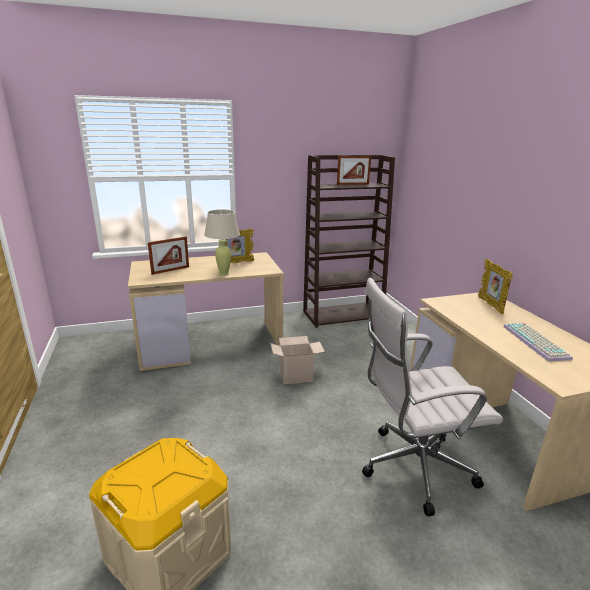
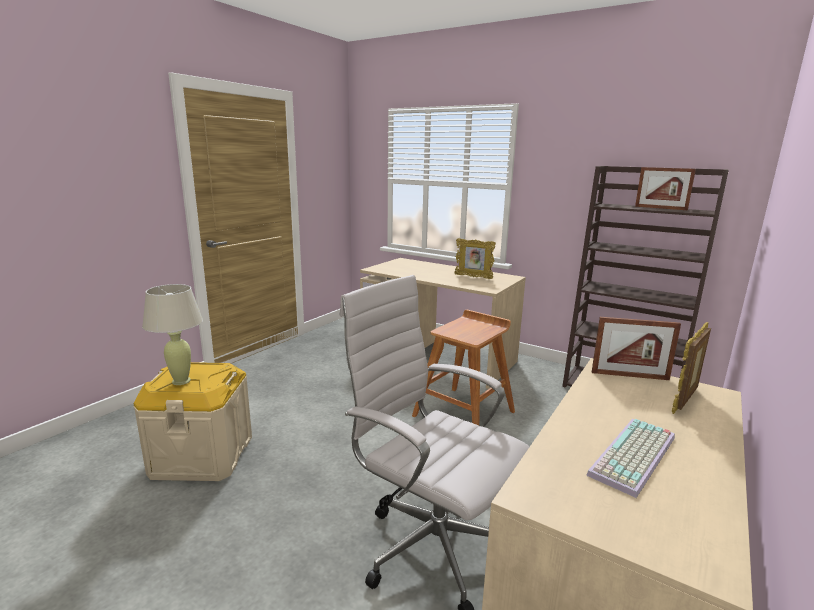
camera: 50 degrees right, 5 degrees down
picture frame [148,236,189,275] -> picture frame moved to [592,317,681,380]
beige table lamp [204,209,240,276] -> beige table lamp moved to [142,284,203,385]
cardboard box [270,336,325,384] -> brown stool [412,310,515,426]

